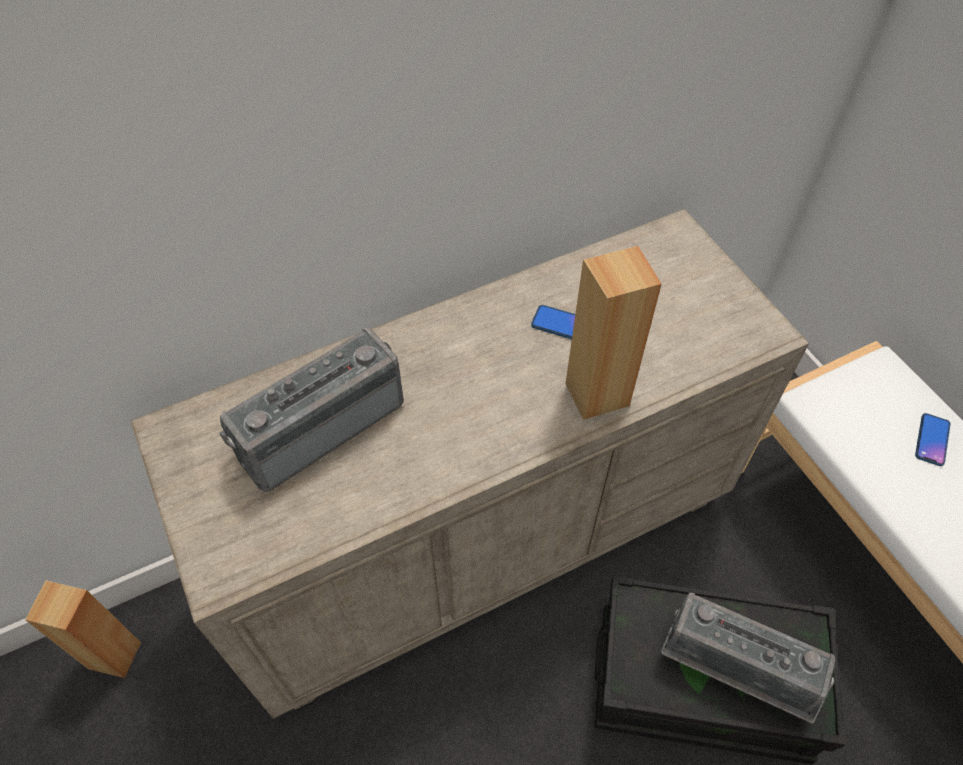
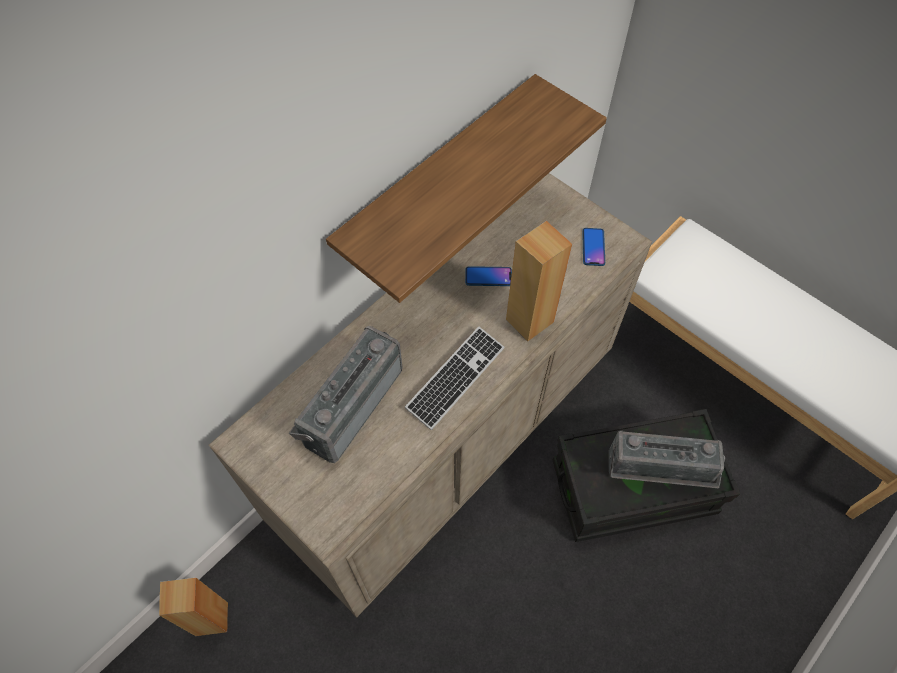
camera: 20 degrees left, 5 degrees up
phone [915,413,951,466] -> phone moved to [582,228,605,266]
none -> shelf [326,74,607,303]
none -> keyboard [405,327,505,430]

